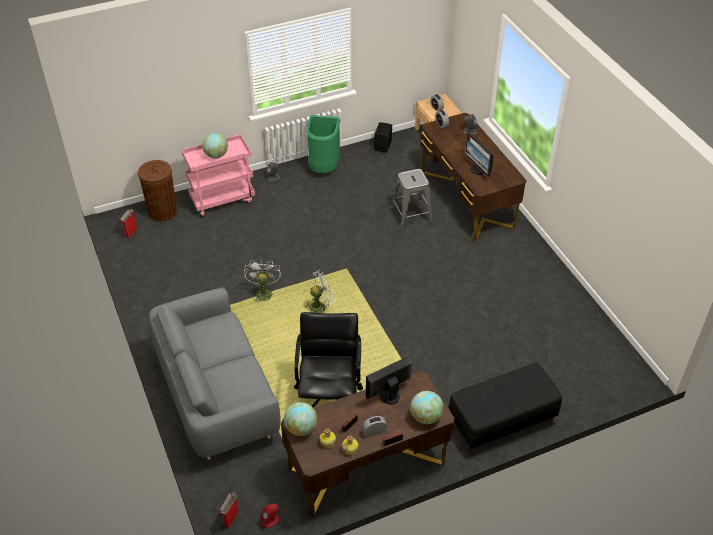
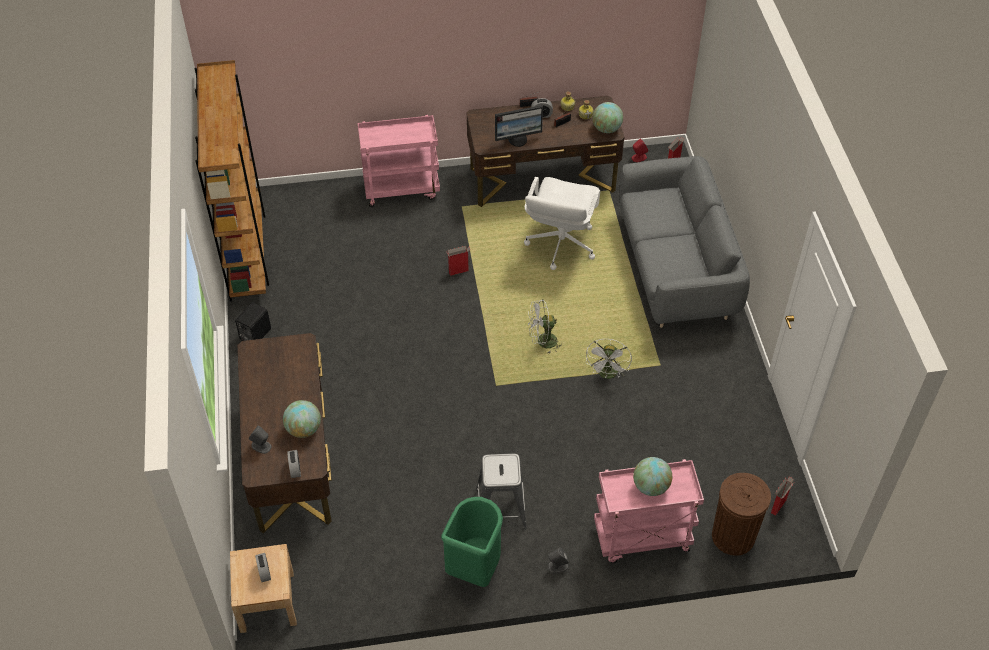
camera: 165 degrees left, 5 degrees up
black office chair [294,312,363,408] -> white office chair [524,177,600,270]
black speaker [374,122,392,153] -> black speaker moved to [235,302,271,341]
grey stool [391,169,433,230] -> grey stool moved to [476,454,527,529]
globe [410,391,444,424] -> globe moved to [283,400,321,438]
black bench [449,363,562,454] -> pink cart [357,115,440,207]
monitor [465,132,494,177] -> none
none -> brown bookcase [195,60,269,302]
none -> cardboard box [447,246,470,276]

